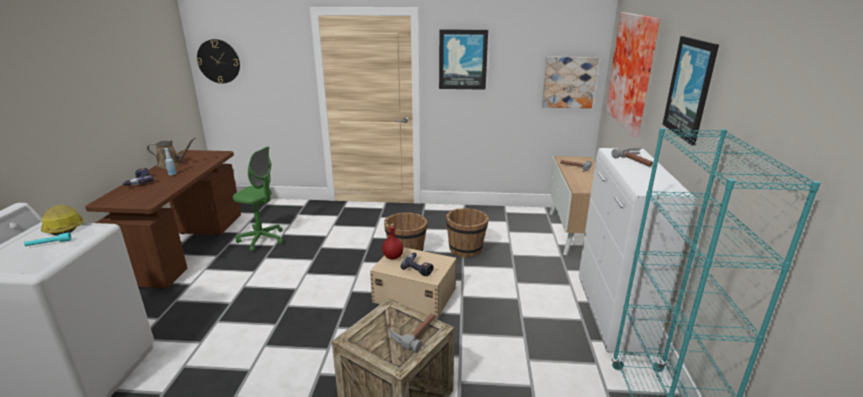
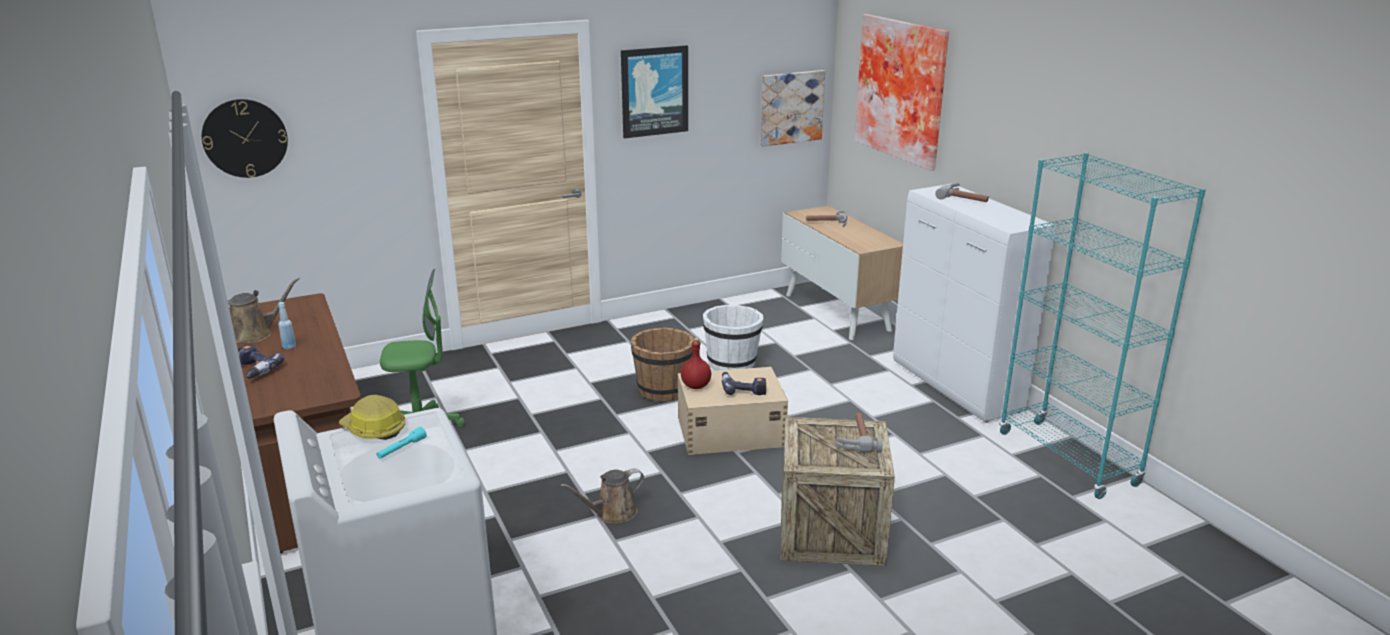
camera: 30 degrees left, 0 degrees up
brown bucket [446,208,488,257] -> white bucket [703,305,764,371]
picture [663,36,719,146] -> none
none -> brown watering can [560,469,644,523]

